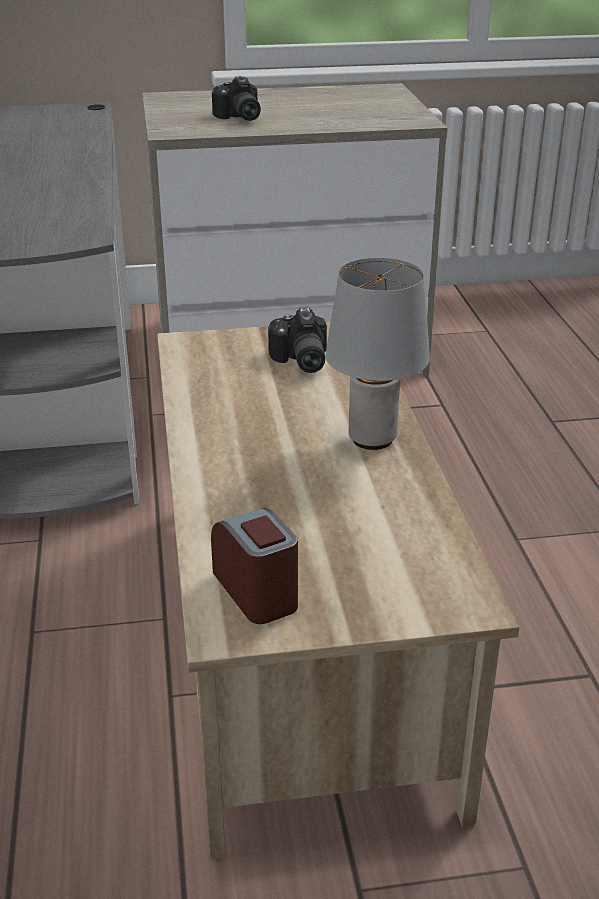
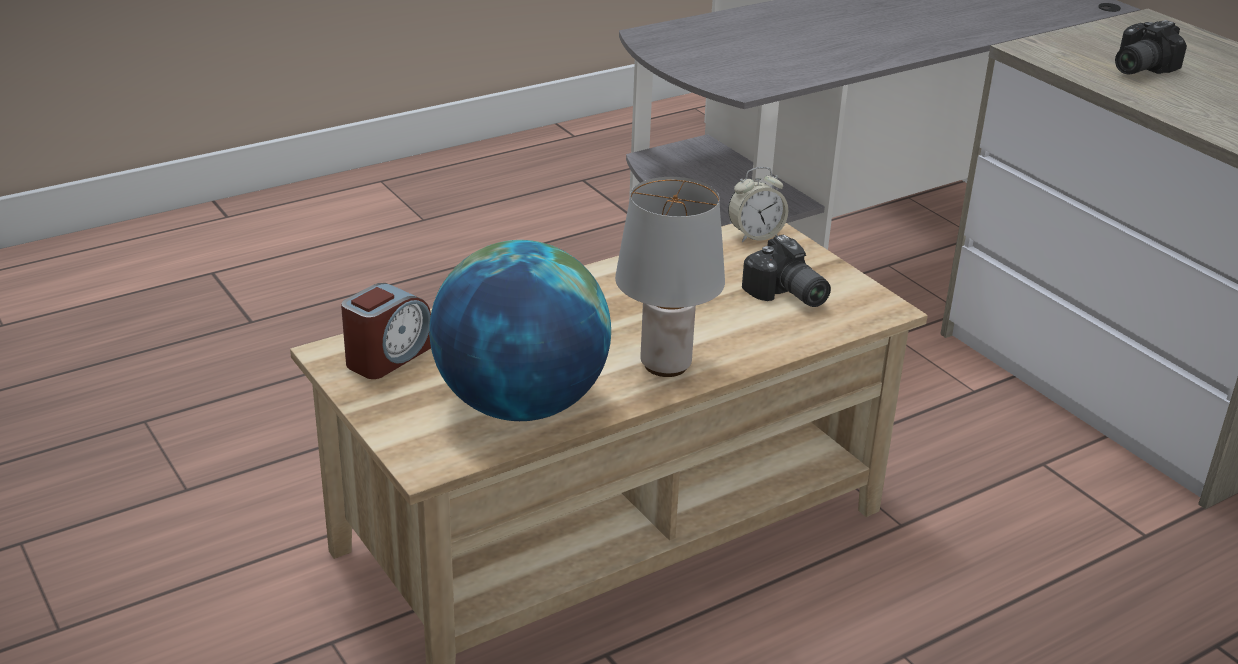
camera: 65 degrees right, 0 degrees up
camera [268,308,327,373] -> camera turned 90 degrees counterclockwise [742,235,831,307]
none -> globe [429,240,611,421]
none -> alarm clock [728,167,788,242]

